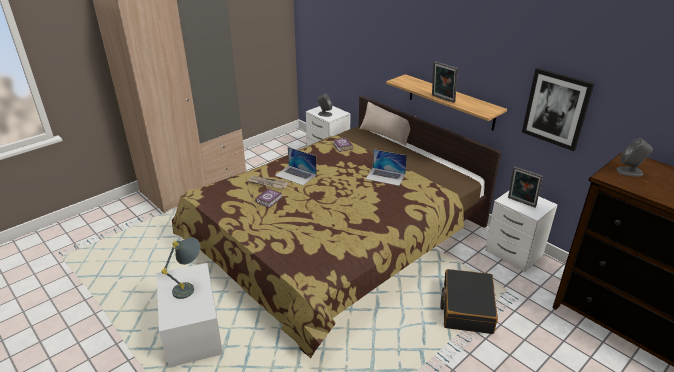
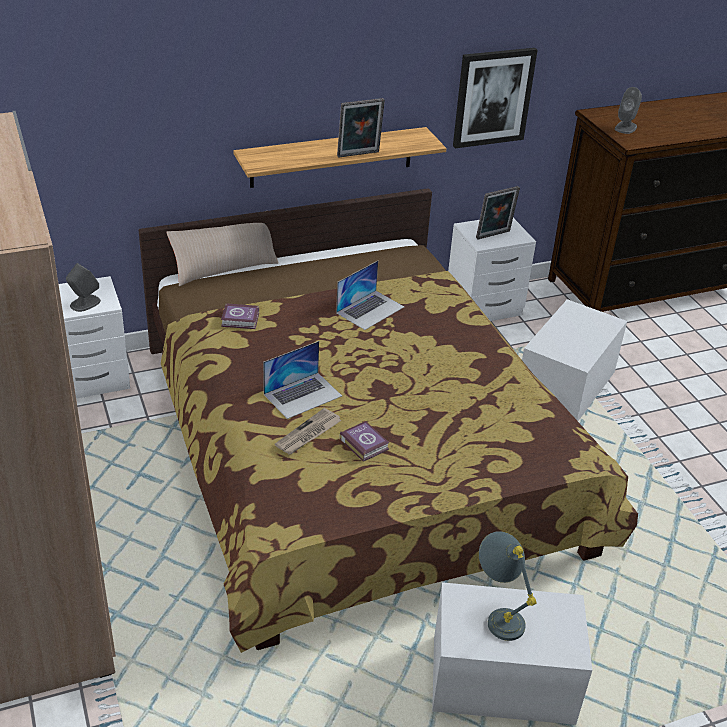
camera: 70 degrees left, 5 degrees up
black suitcase [440,269,498,334] -> white storage box [522,299,627,421]

